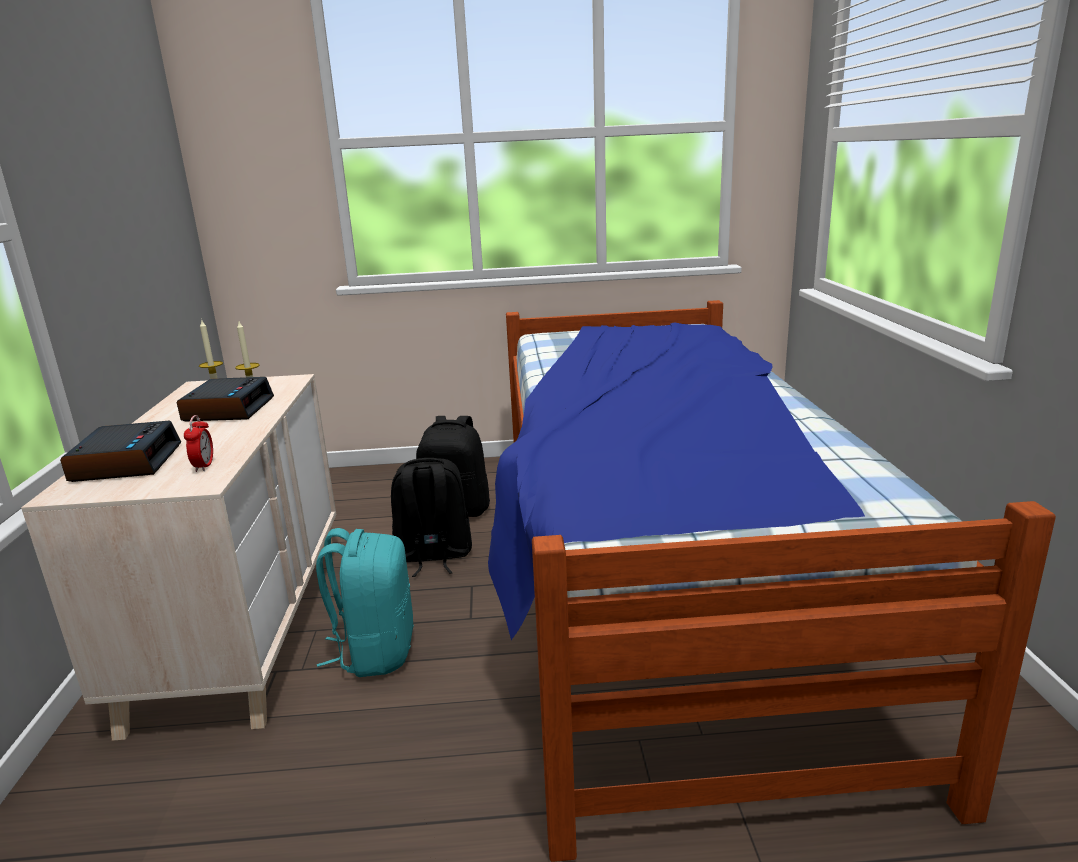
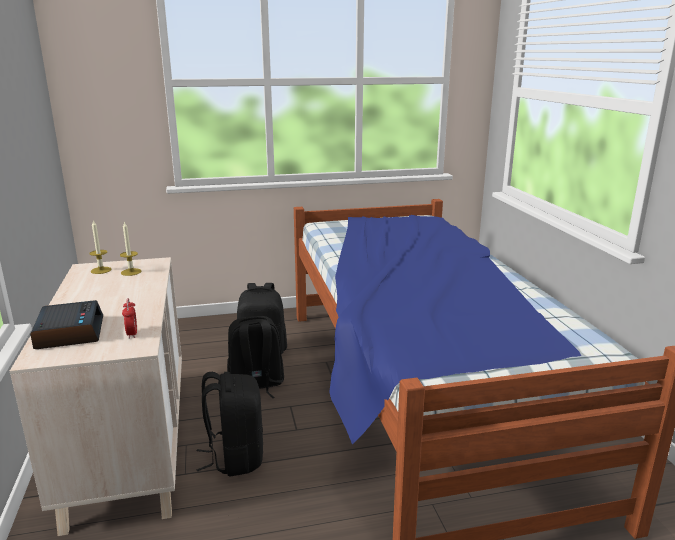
camera: 10 degrees left, 0 degrees up
alarm clock [177,377,274,421] -> none
turquoise backpack [316,528,414,677] -> black backpack [197,372,263,477]

